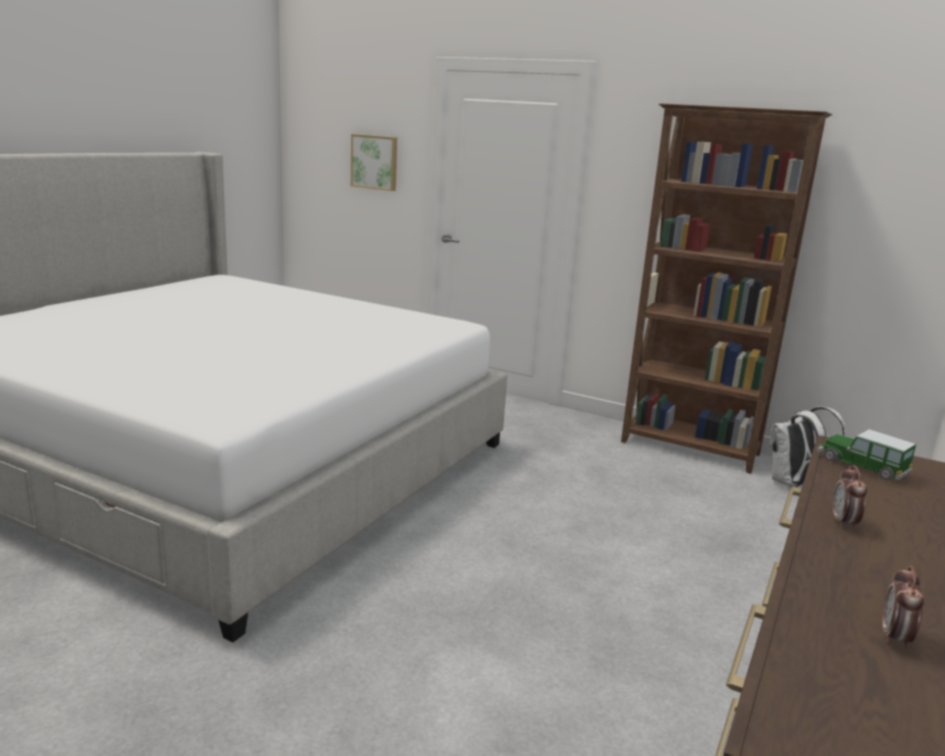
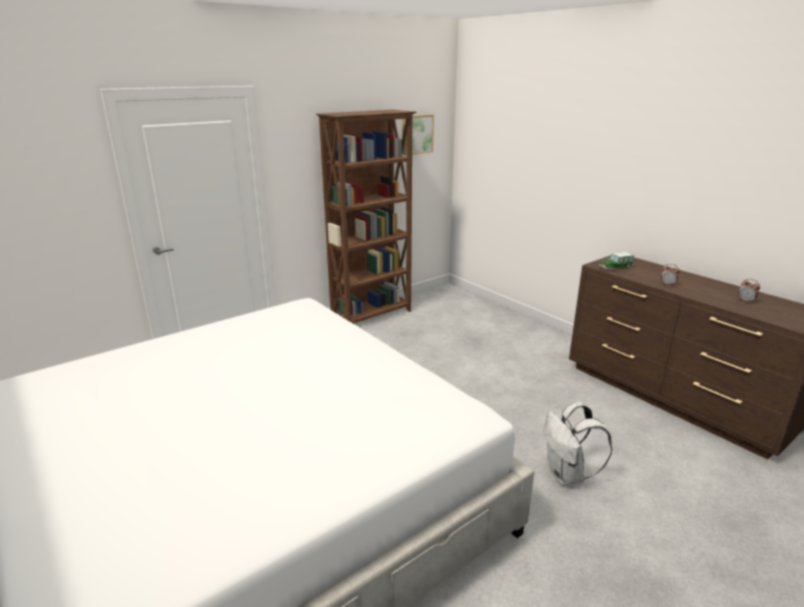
camera: 65 degrees left, 5 degrees up
picture [351,134,397,191] -> picture moved to [403,115,434,155]
white backpack [770,406,846,487] -> white backpack moved to [544,402,612,485]

